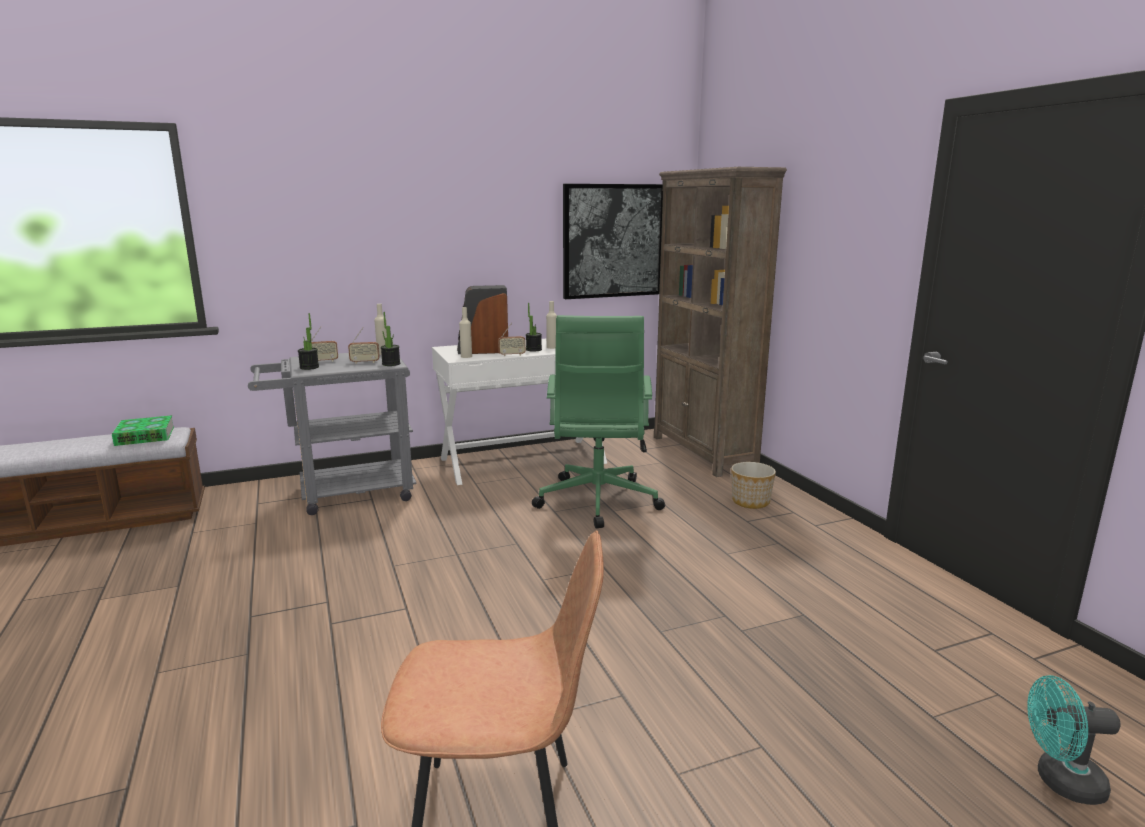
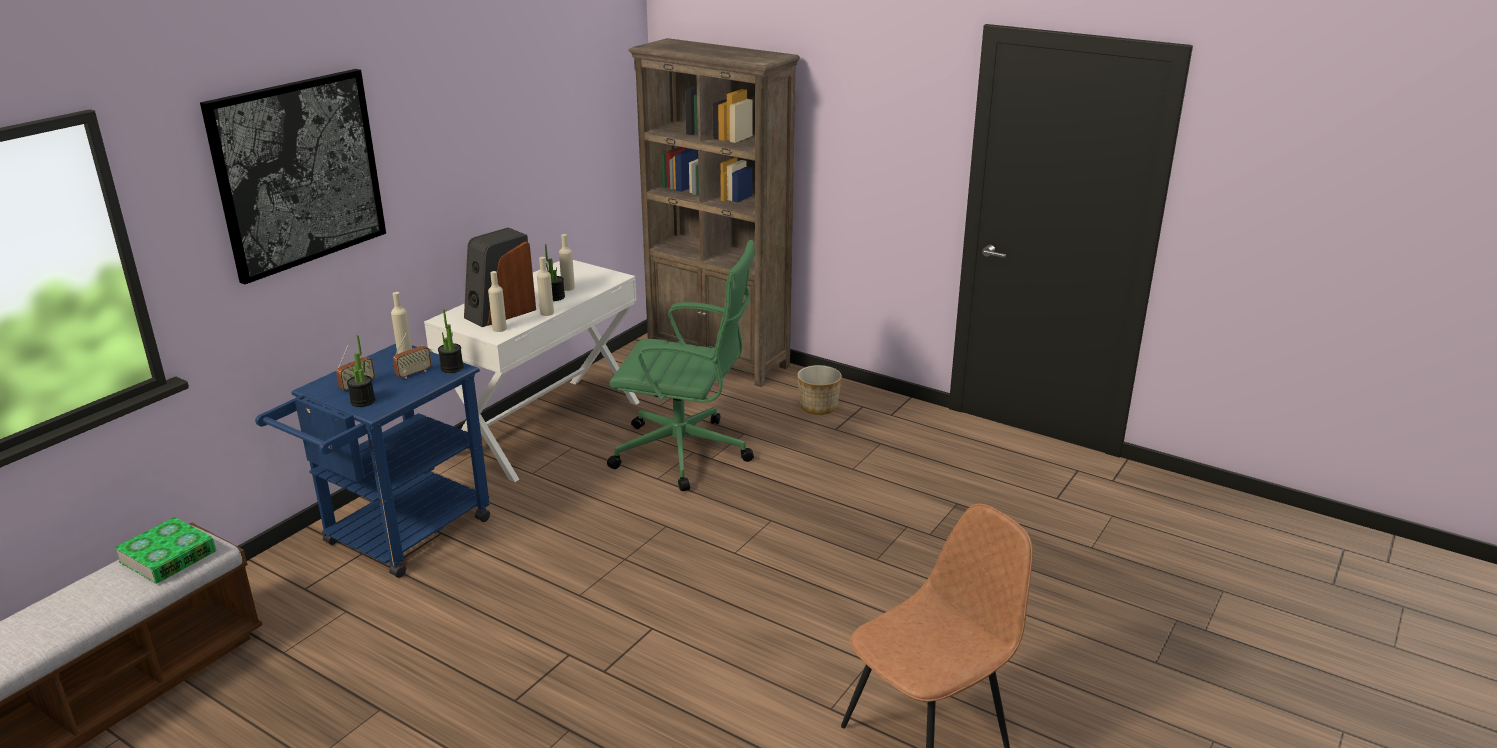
camera: 35 degrees left, 10 degrees up
grey cart [248,353,417,515] -> blue cart [255,344,490,578]
radio [498,323,526,356] -> beige bottle [537,257,554,316]
green office chair [532,315,665,529] -> green office chair turned 45 degrees counterclockwise [607,240,755,491]
picture [563,184,663,299] -> picture moved to [200,69,386,284]
turquoise fan [1027,675,1121,805] -> none

